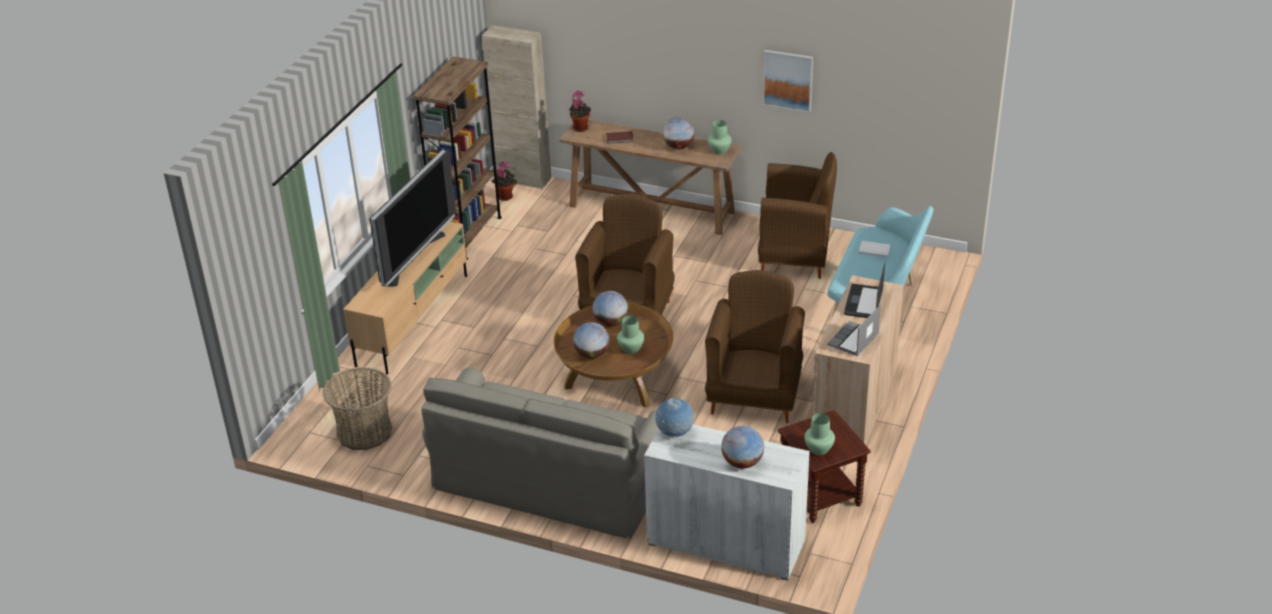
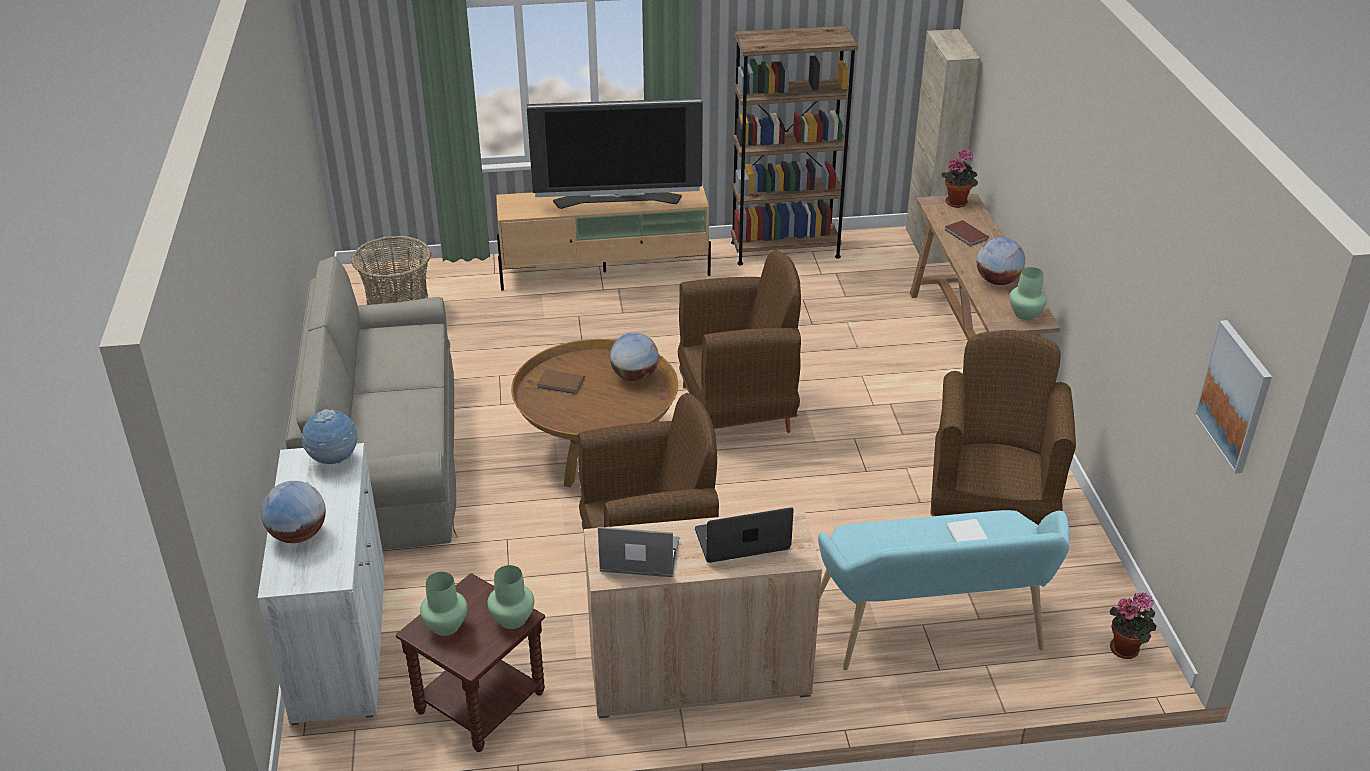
camera: 60 degrees right, 0 degrees up
potted plant [491,161,517,201] -> potted plant moved to [1110,592,1157,659]
globe [573,322,610,359] -> brown book [537,369,585,394]
green vase [617,315,644,354] -> green vase moved to [487,565,534,629]
brown armchair [758,152,837,279] -> brown armchair turned 150 degrees counterclockwise [930,330,1076,525]
picture [763,50,813,113] -> picture moved to [1194,320,1272,474]

